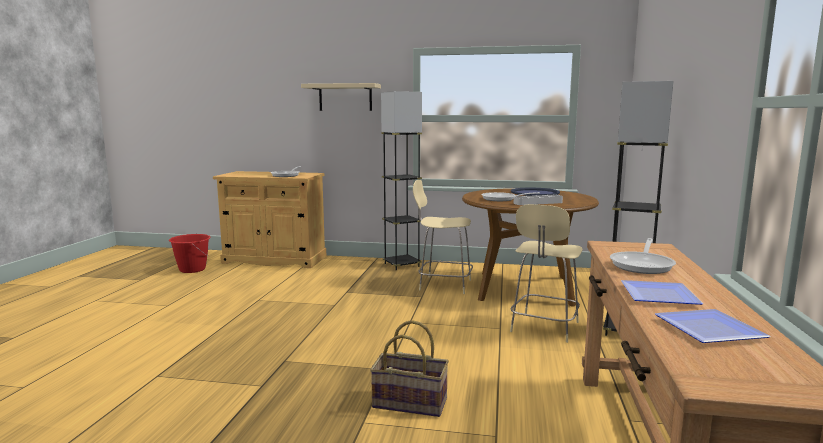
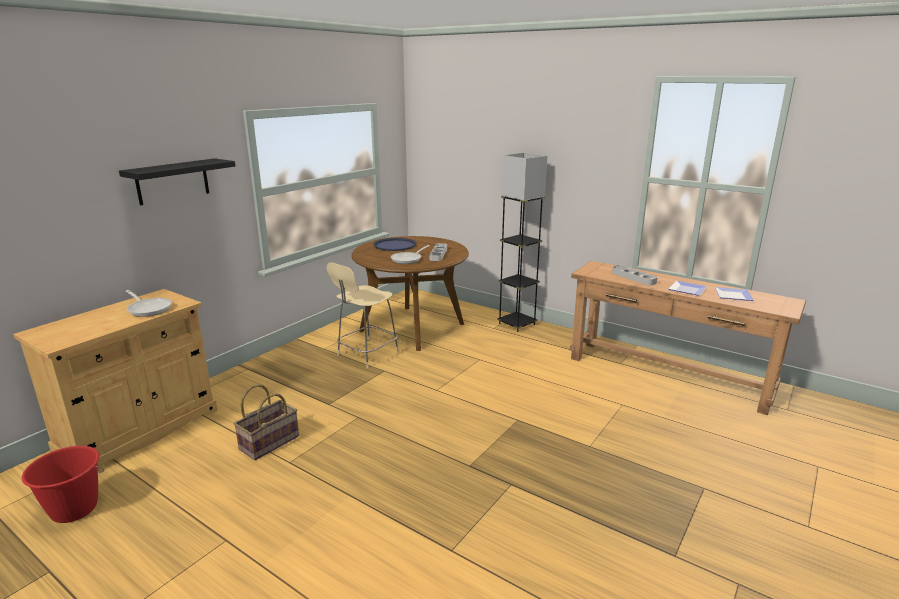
camera: 65 degrees left, 10 degrees up
beige shelf [301,83,381,111] -> black shelf [119,158,235,205]
basket [370,320,449,417] -> basket moved to [234,384,299,460]
grey floor lamp [381,91,422,270] -> none
beige stool [510,204,583,343] -> none
frying pan [610,238,676,274] -> grey tray [612,265,658,285]

